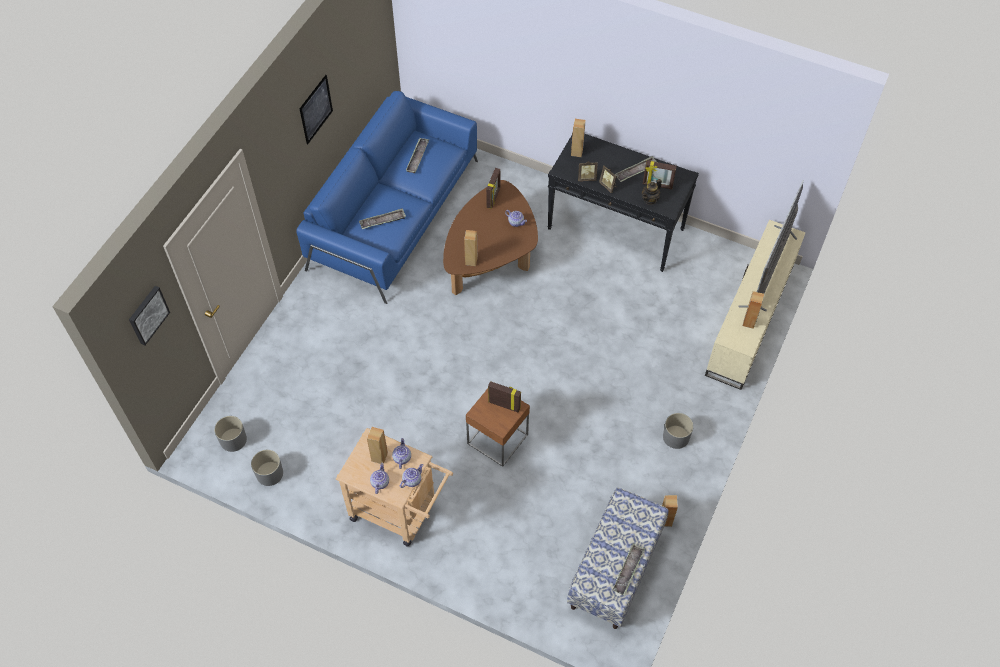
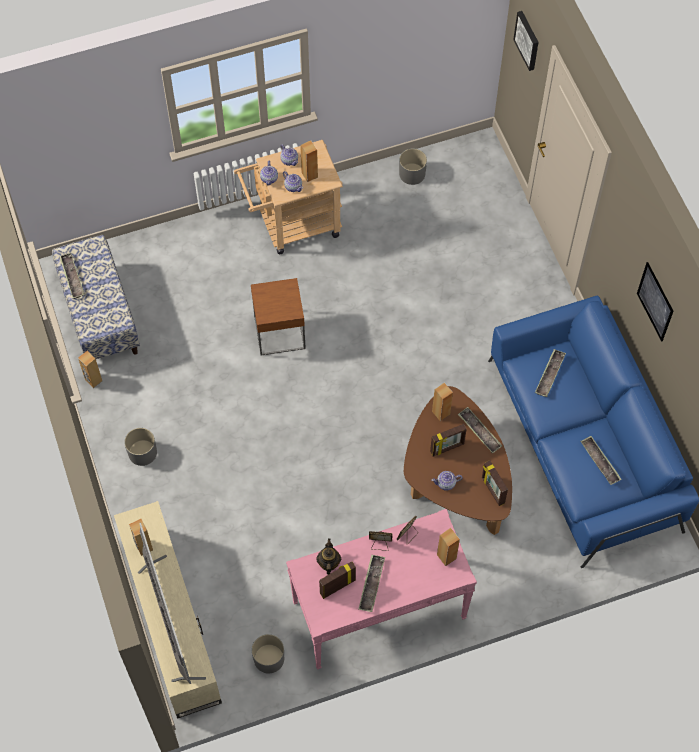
camera: 135 degrees right, 5 degrees up
grey planter [214,416,247,452] -> grey planter moved to [252,634,284,673]
picture frame [488,381,521,413] -> picture frame moved to [430,424,467,456]
black console table [548,133,699,272] -> pink console table [286,509,477,669]
none -> tray [458,407,502,453]

